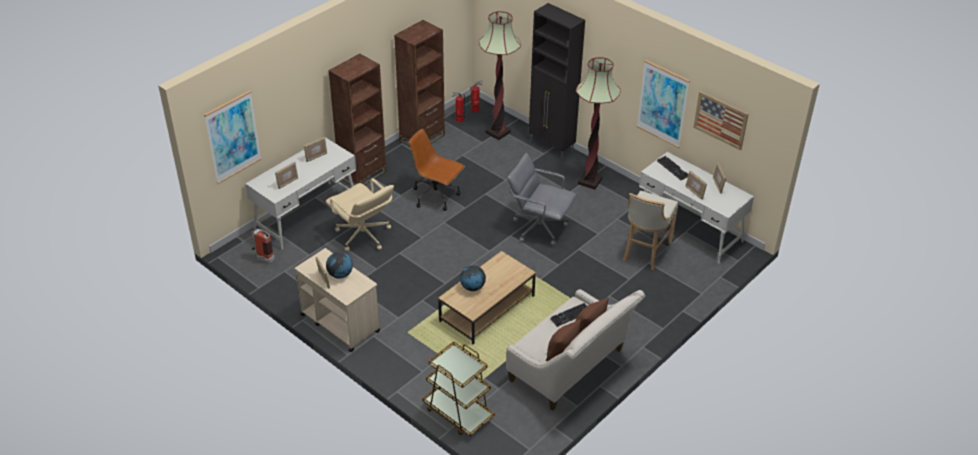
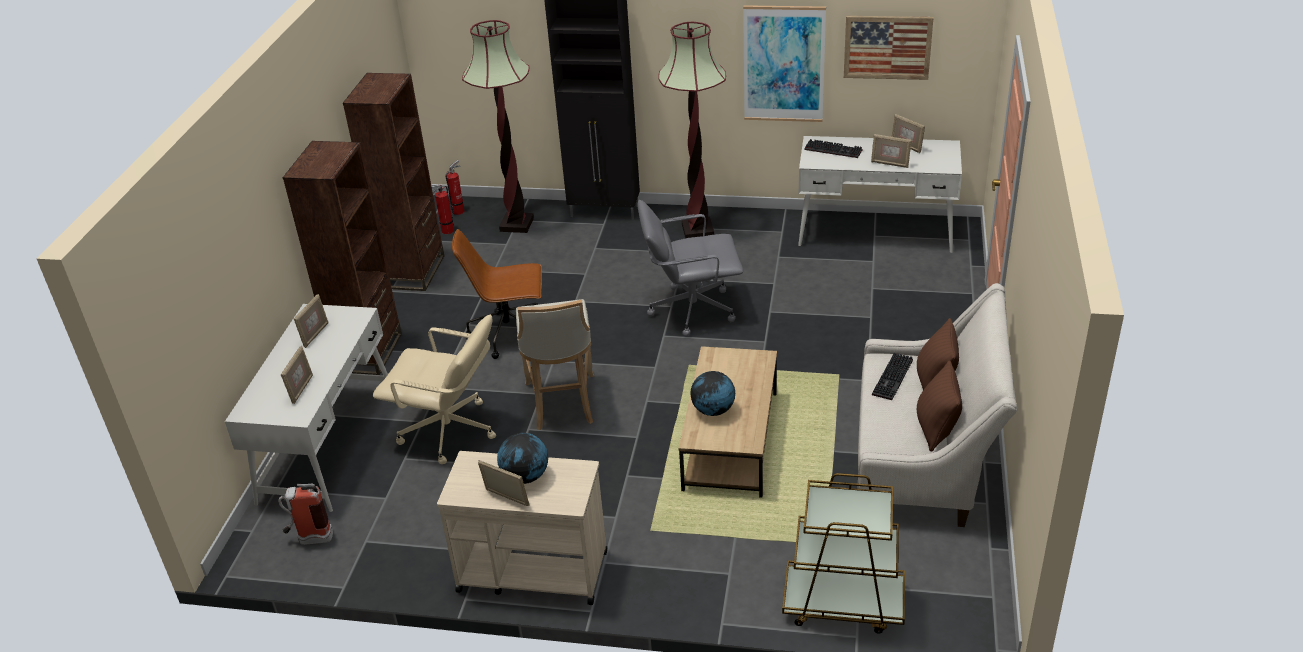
camera: 30 degrees left, 5 degrees down
picture [204,91,262,184] -> none
beige stool [623,191,678,270] -> beige stool moved to [516,299,594,430]

